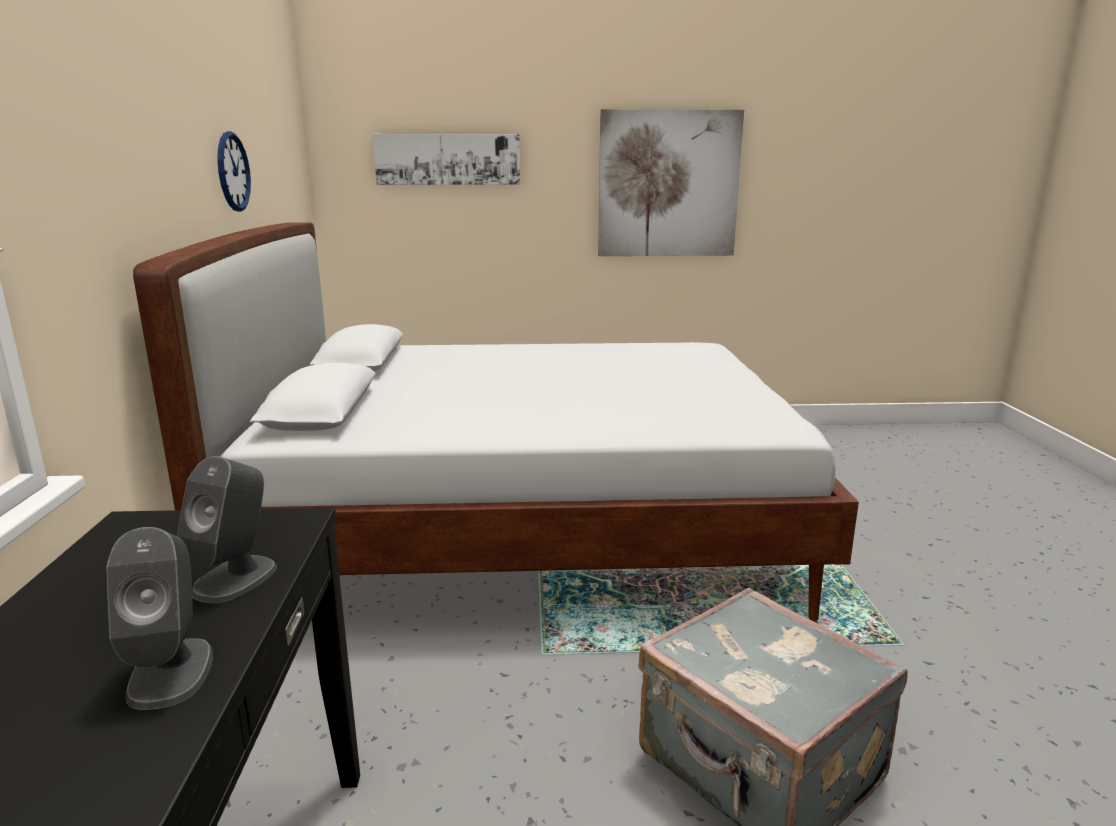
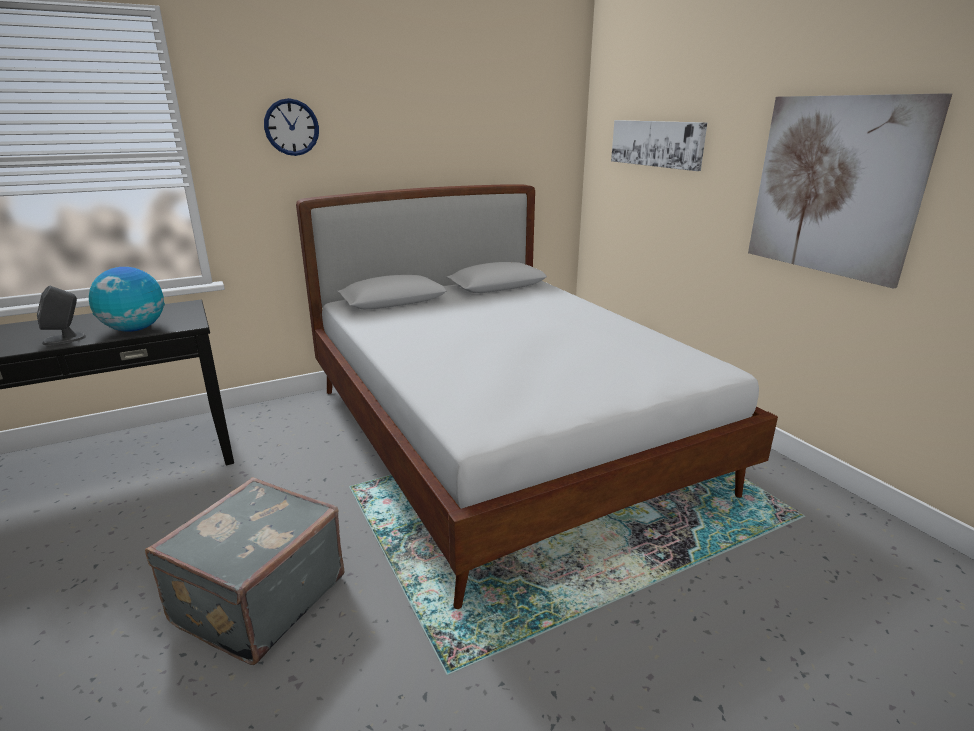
camera: 65 degrees right, 5 degrees up
grey speaker [177,456,277,603] -> globe [89,267,165,332]
wall clock [217,131,251,212] -> wall clock moved to [264,98,319,156]

